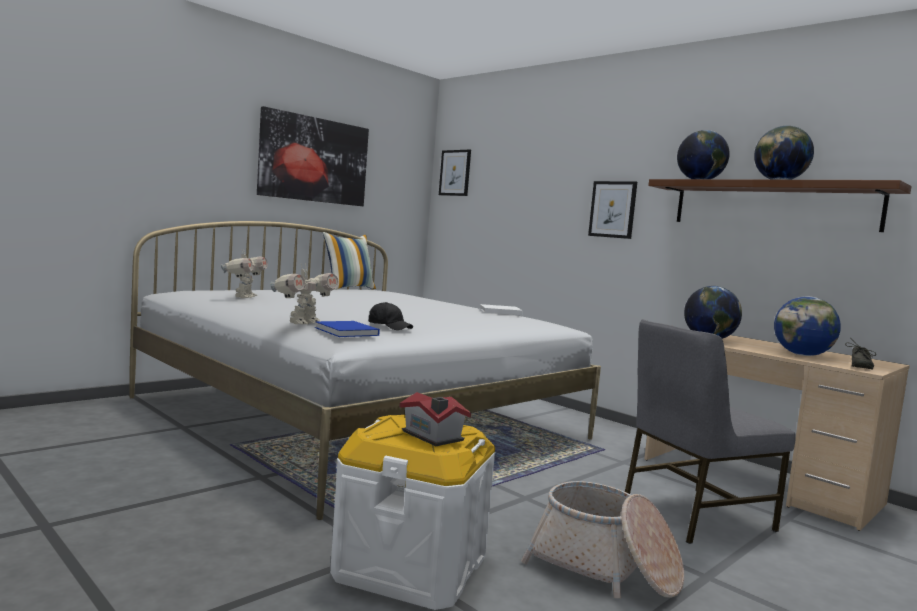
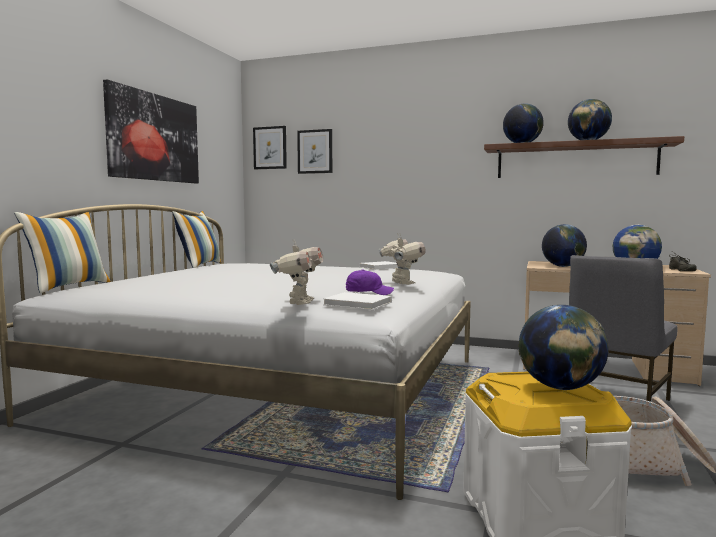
camera: 25 degrees left, 0 degrees up
toy robot [221,251,268,298] -> toy robot moved to [379,233,426,285]
blue book [315,321,380,337] -> white book [323,292,392,310]
black cap [368,302,413,330] -> purple cap [346,270,394,295]
toy house [399,392,471,446] -> globe [518,305,609,390]
picture [588,181,637,239] -> picture moved to [297,129,332,174]
none -> pillow [14,212,111,293]

